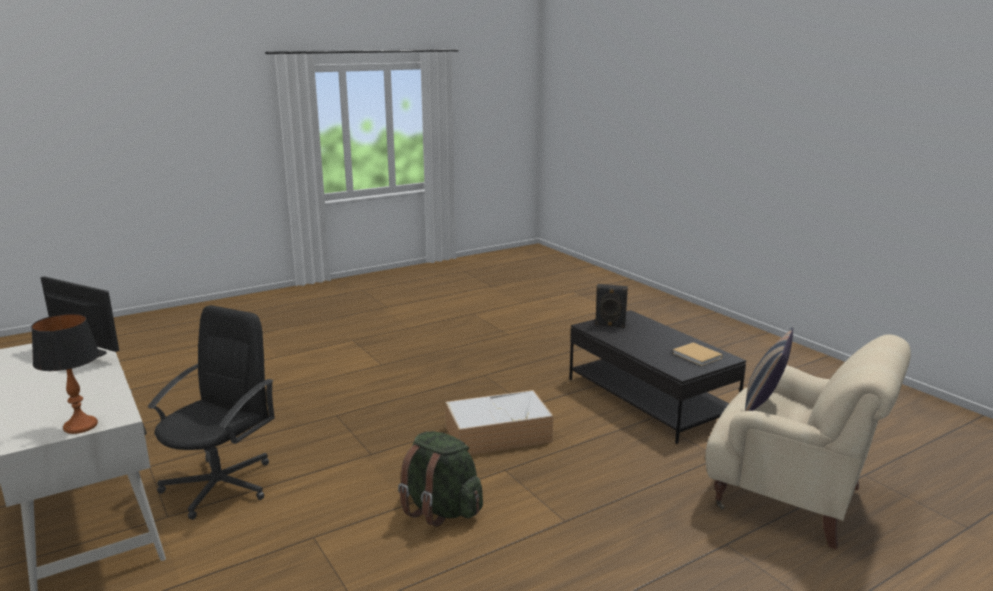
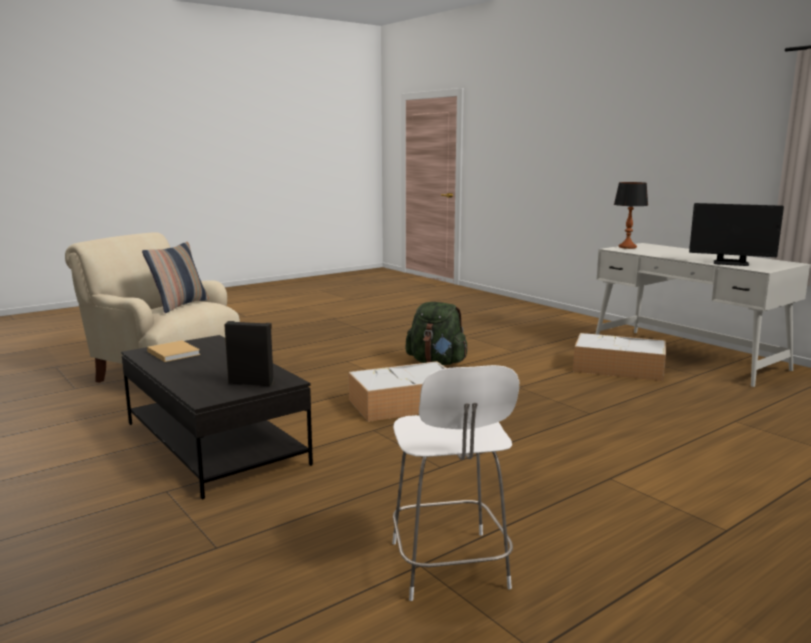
camera: 175 degrees right, 5 degrees down
black office chair [148,305,275,520] -> storage box [573,333,666,381]
none -> white chair [392,365,519,601]

